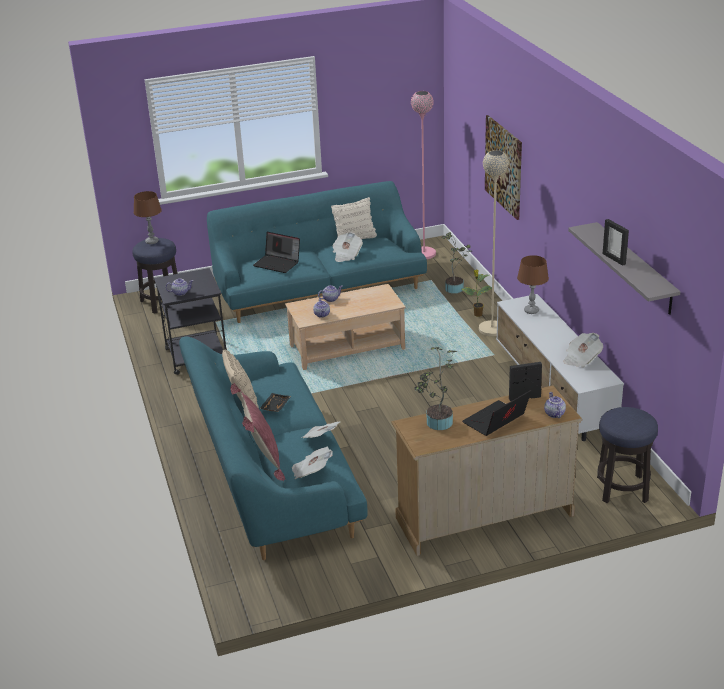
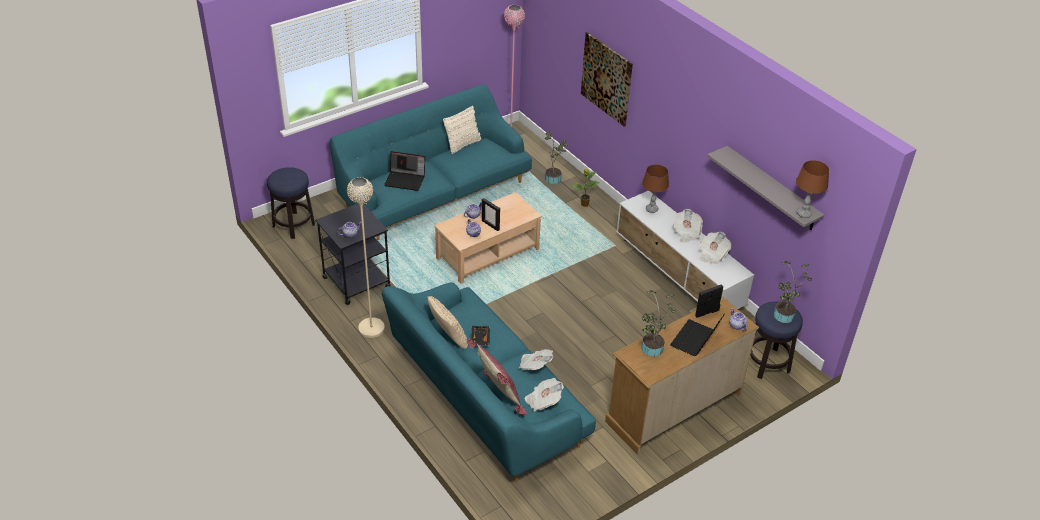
camera: 20 degrees left, 10 degrees up
brown table lamp [134,191,162,244] -> brown table lamp moved to [796,160,829,218]
newspaper [332,232,363,262] -> newspaper moved to [673,209,703,243]
beige floor lamp [479,150,509,336] -> beige floor lamp moved to [347,177,385,338]
picture frame [603,219,629,266] -> picture frame moved to [482,198,500,231]
none -> potted plant [774,261,812,323]

